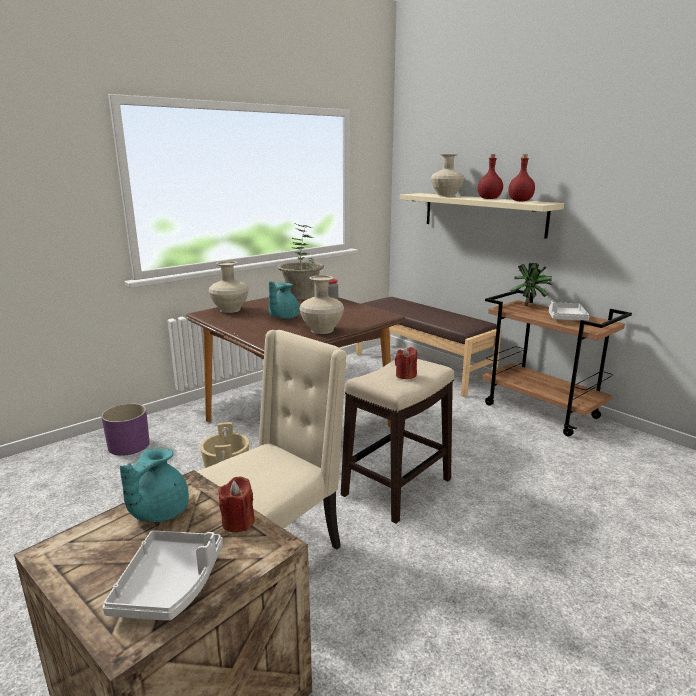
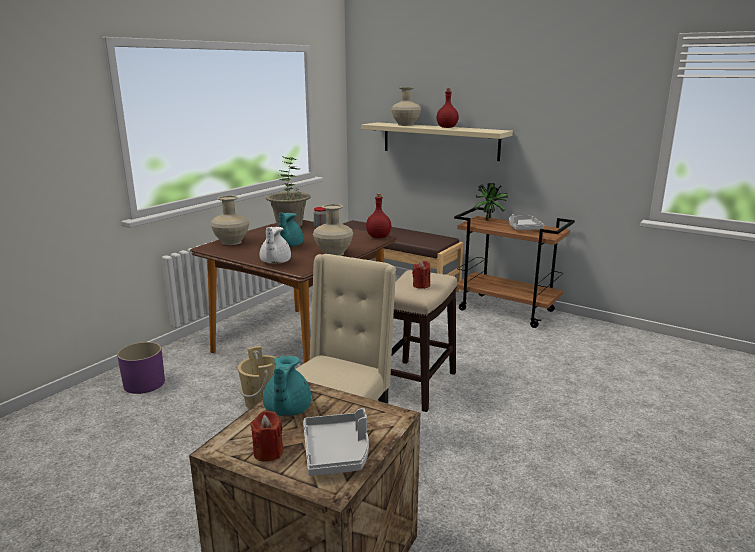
camera: 15 degrees left, 0 degrees up
red candle [218,476,255,532] -> red candle moved to [250,411,283,462]
red bottle [508,154,535,201] -> red bottle moved to [366,193,391,238]
none -> white teapot [260,227,291,264]

